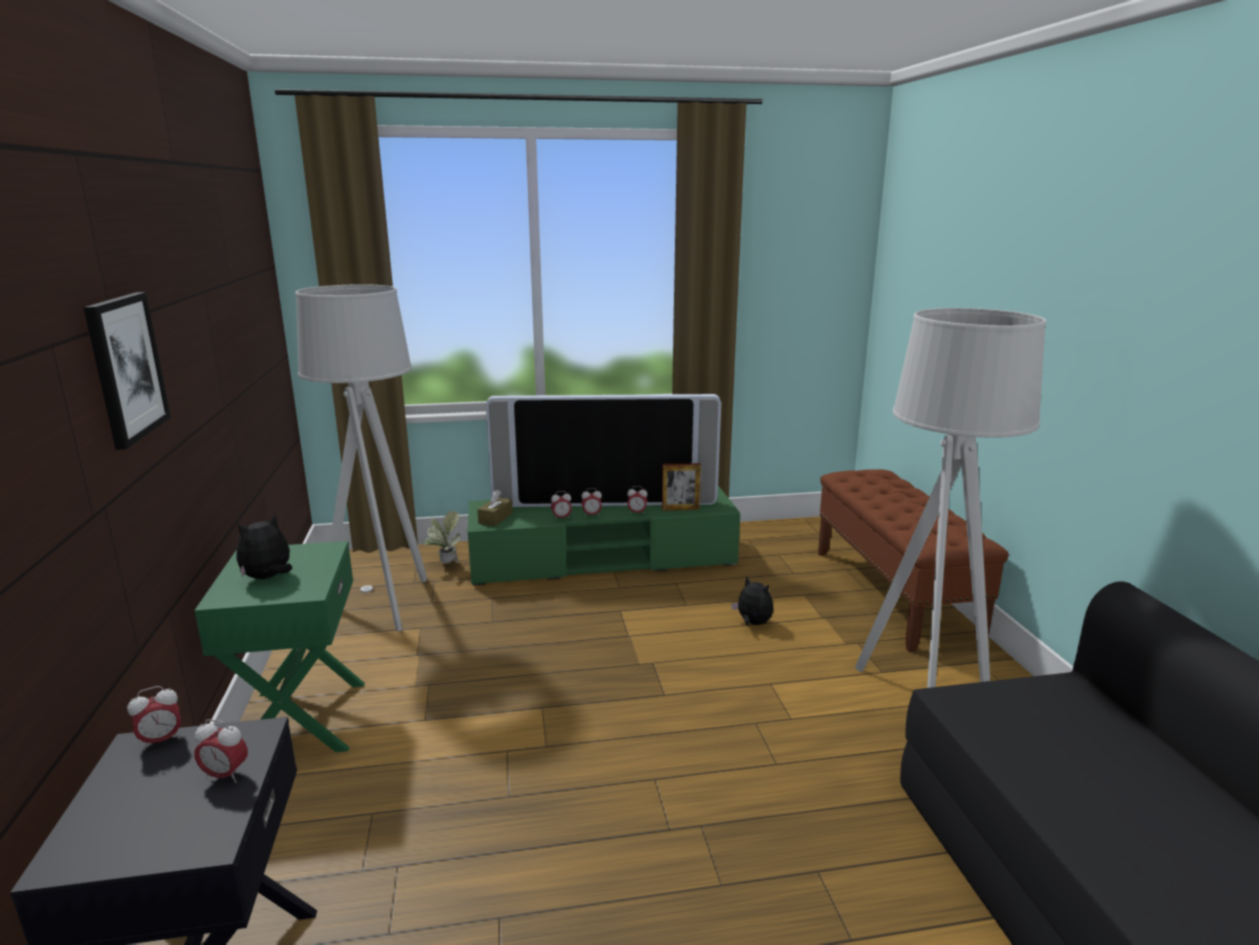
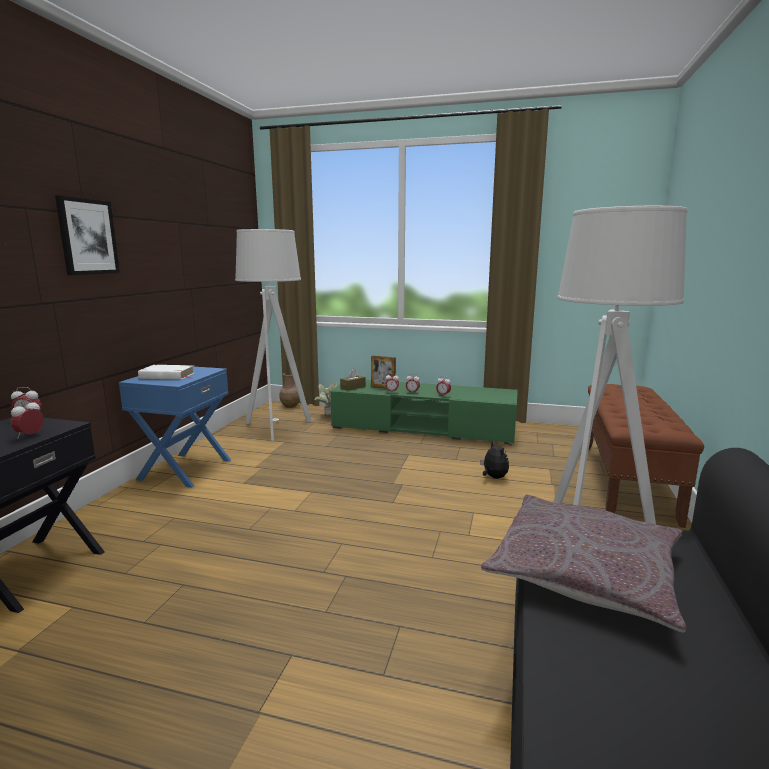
camera: 25 degrees right, 5 degrees down
green nightstand [194,541,365,752] -> blue nightstand [119,366,231,488]
alarm clock [195,719,248,783] -> alarm clock turned 75 degrees clockwise [11,399,44,438]
plush toy [236,513,292,579] -> white book [138,365,194,380]
television [486,394,721,507] -> none
picture frame [662,463,701,511] -> picture frame moved to [371,356,396,389]
none -> brown vase [279,373,300,408]
none -> grey pillow [481,495,686,633]

